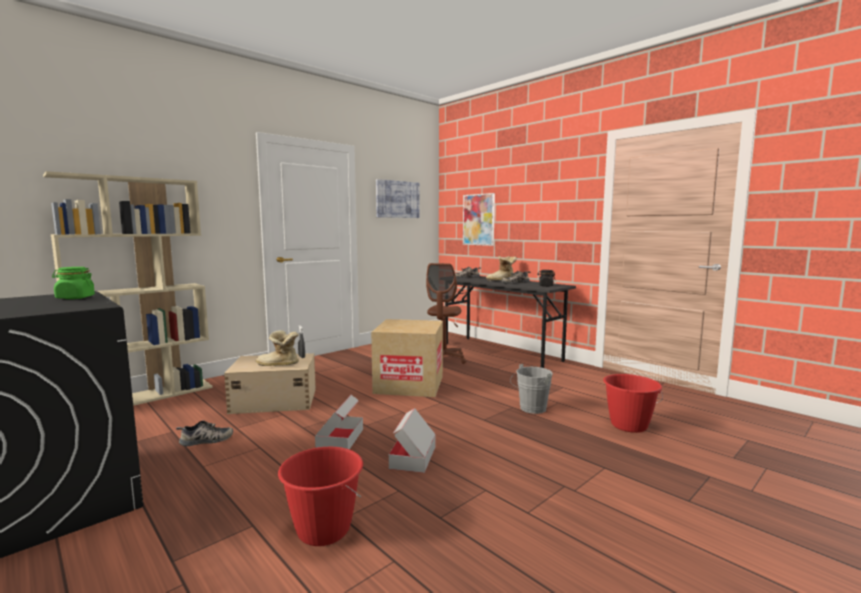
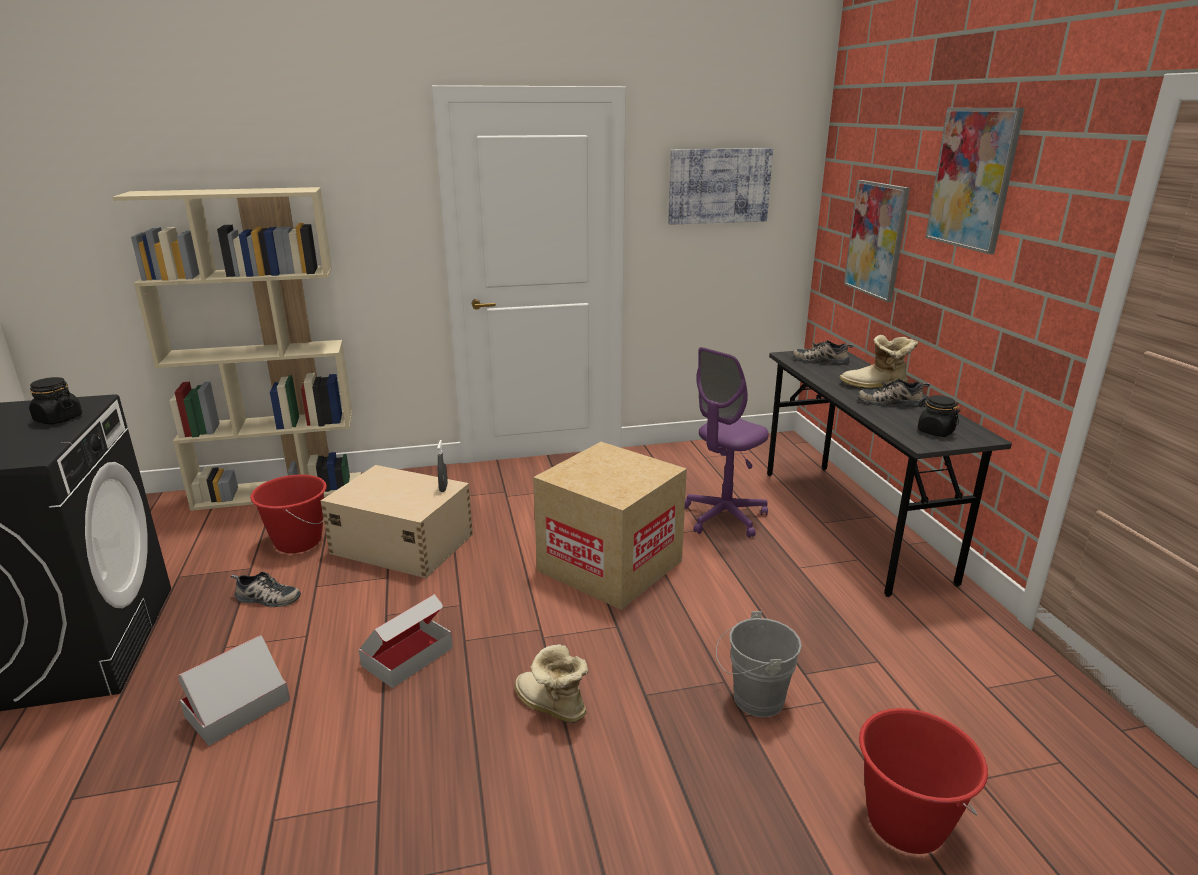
camera: 30 degrees right, 15 degrees up
green jar [52,267,95,299] -> black jar [29,377,82,424]
boot [256,330,299,366] -> boot moved to [515,644,588,723]
red bucket [278,447,363,546] -> red bucket moved to [250,475,327,553]
cardboard box [389,408,436,473] -> cardboard box moved to [178,635,290,746]
brown office chair [426,263,466,364] -> purple office chair [685,347,769,538]
none -> picture [925,108,1025,254]

